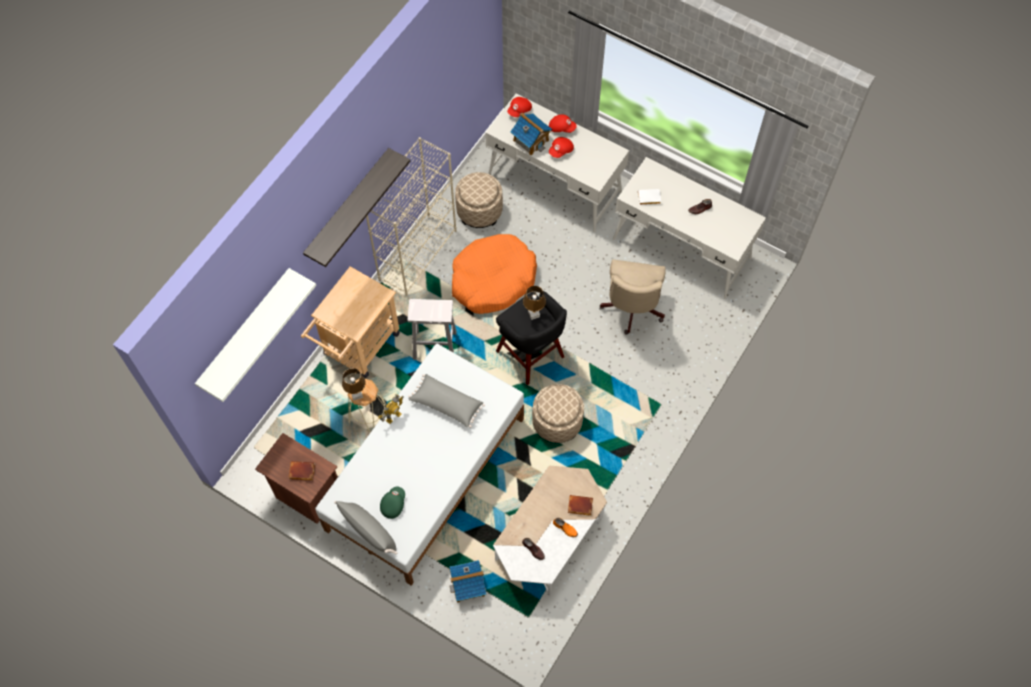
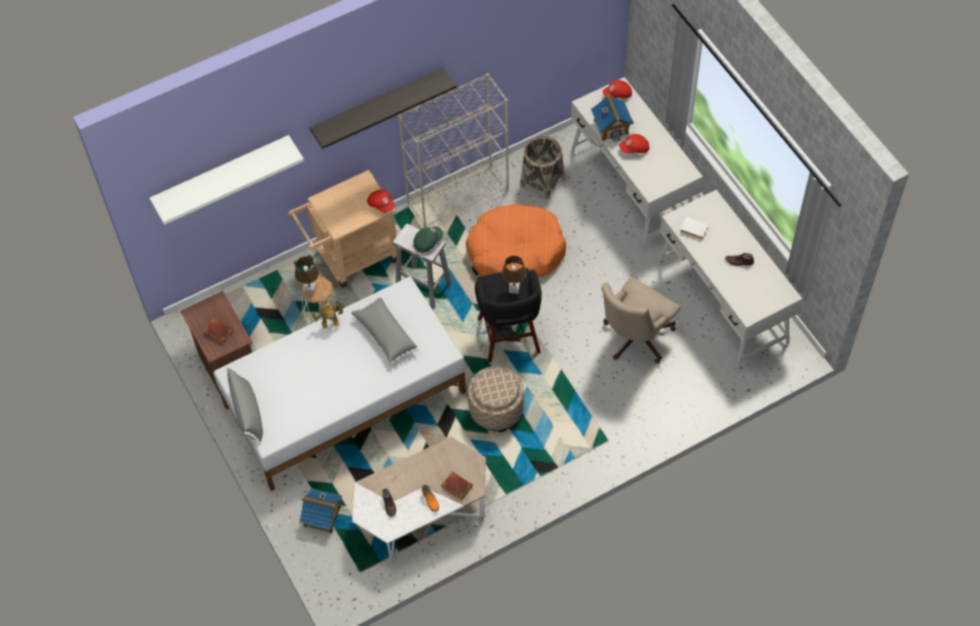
camera: 30 degrees right, 5 degrees down
green cap [380,487,405,519] -> green cap moved to [414,227,443,253]
beige ottoman [455,172,503,228] -> basket [520,135,565,200]
red cap [549,114,577,133] -> red cap moved to [367,190,395,213]

